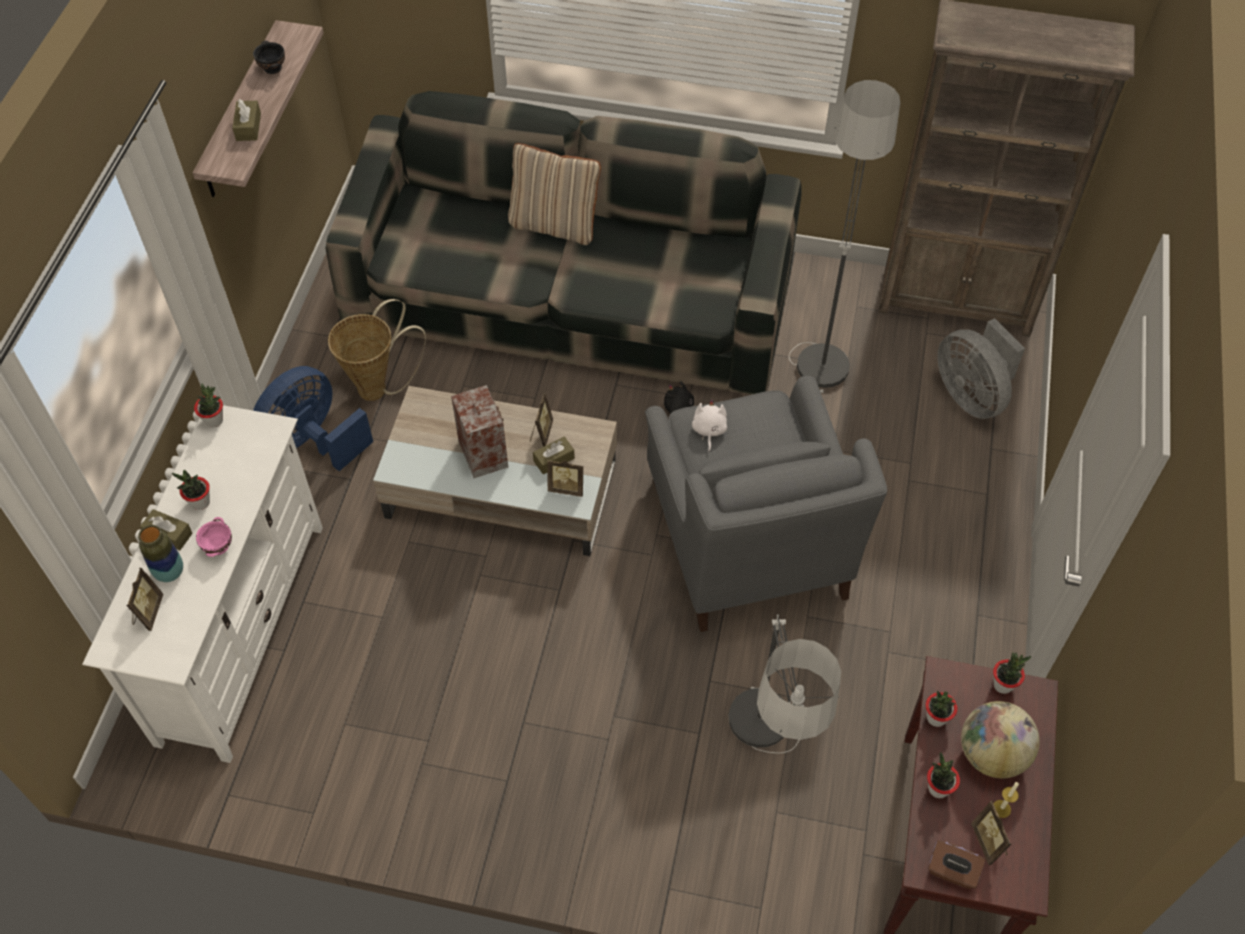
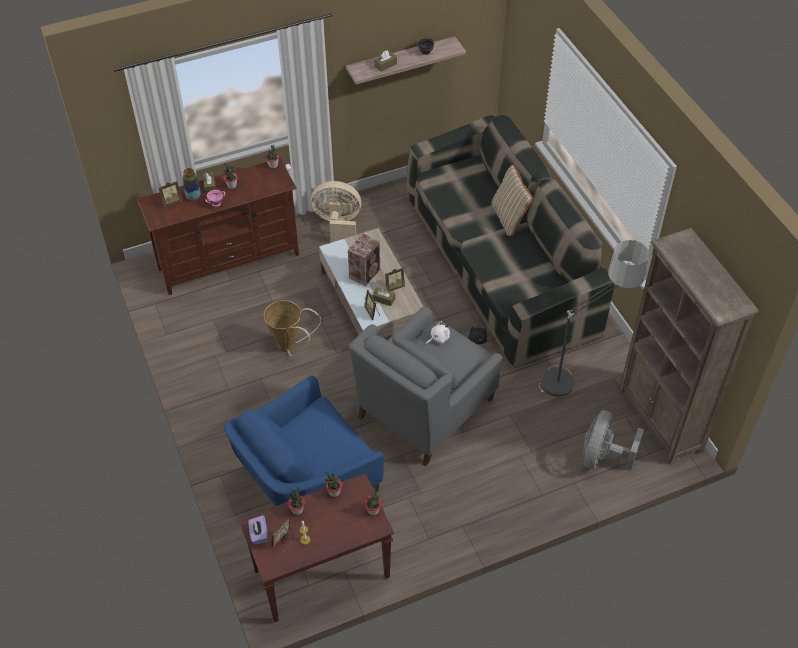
camera: 55 degrees right, 5 degrees down
white tv stand [82,405,323,763] -> brown tv stand [137,158,299,295]
blue fan [253,366,373,471] -> beige fan [311,181,362,242]
basket [328,299,426,401] -> basket moved to [264,300,321,356]
floor lamp [729,614,841,753] -> blue armchair [224,375,384,506]
brown tissue box [928,840,985,889] -> purple tissue box [248,515,268,545]
globe [961,701,1040,778] -> none

